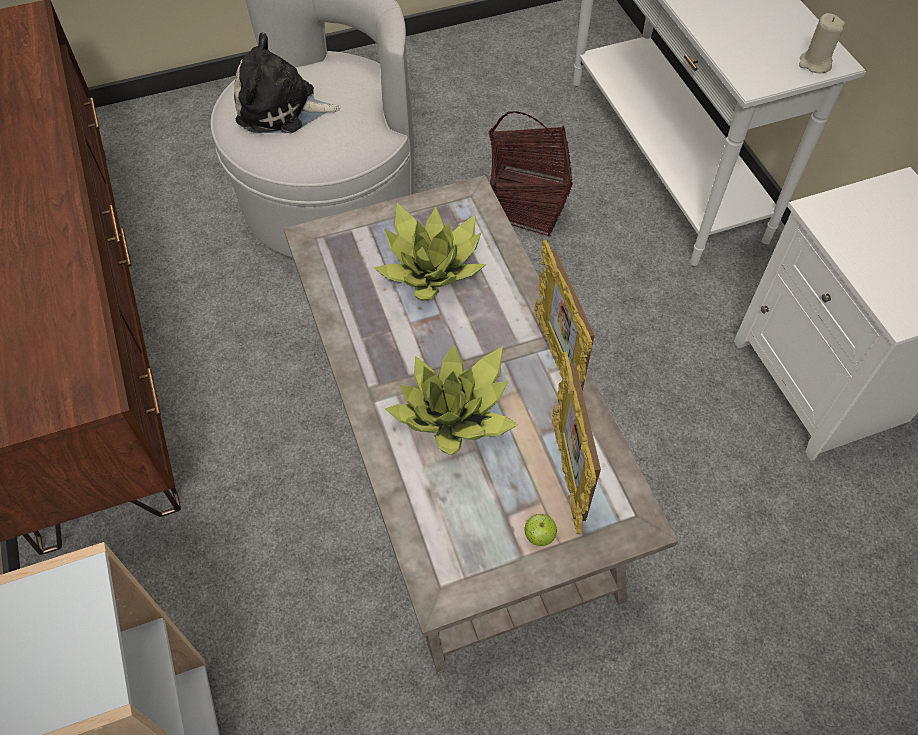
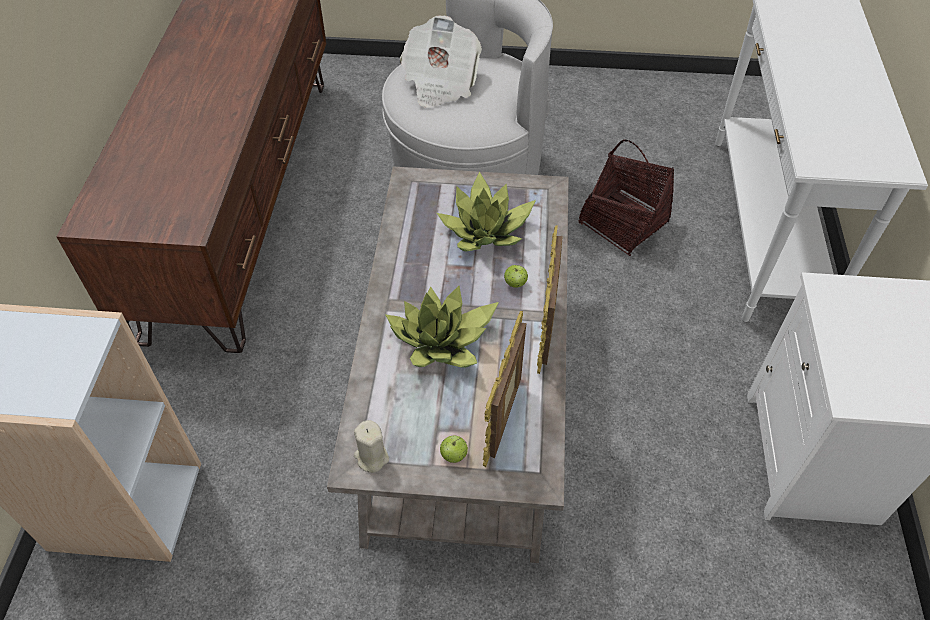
camera: 25 degrees right, 5 degrees down
plush toy [234,32,341,133] -> newspaper [400,15,482,108]
beige candle [799,13,845,73] -> beige candle moved to [354,420,389,473]
none -> apple [504,265,528,288]

